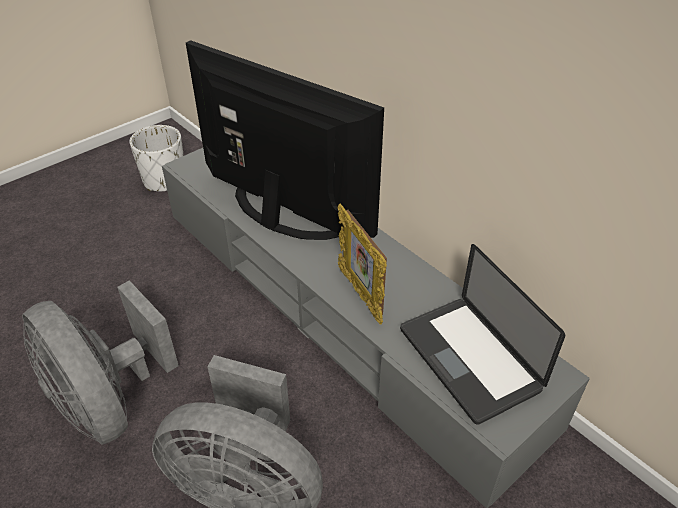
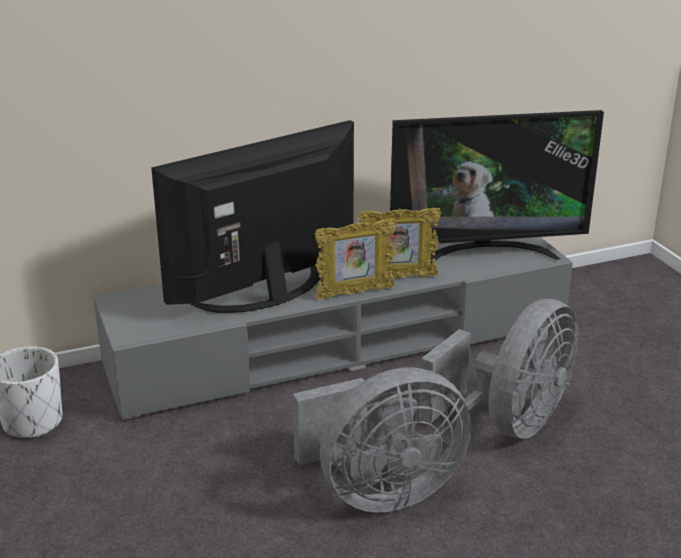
camera: 70 degrees left, 15 degrees down
laptop [400,244,565,425] -> television [390,110,604,265]
none -> picture frame [315,218,396,299]

